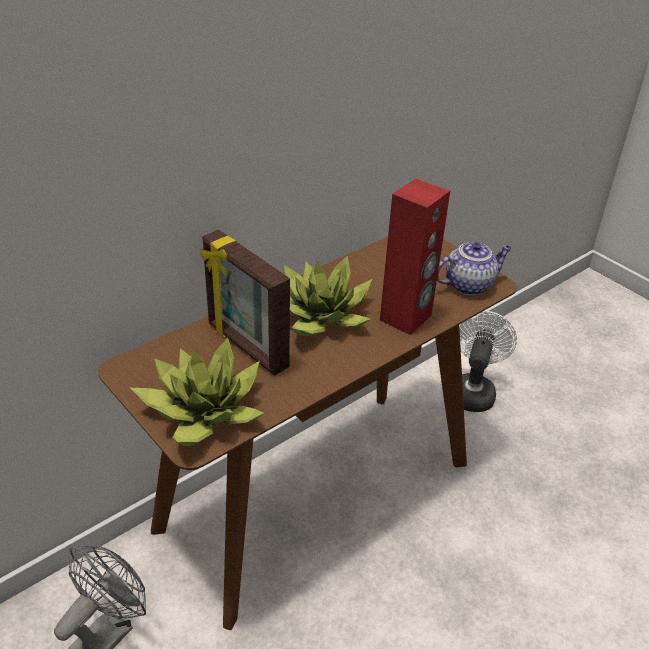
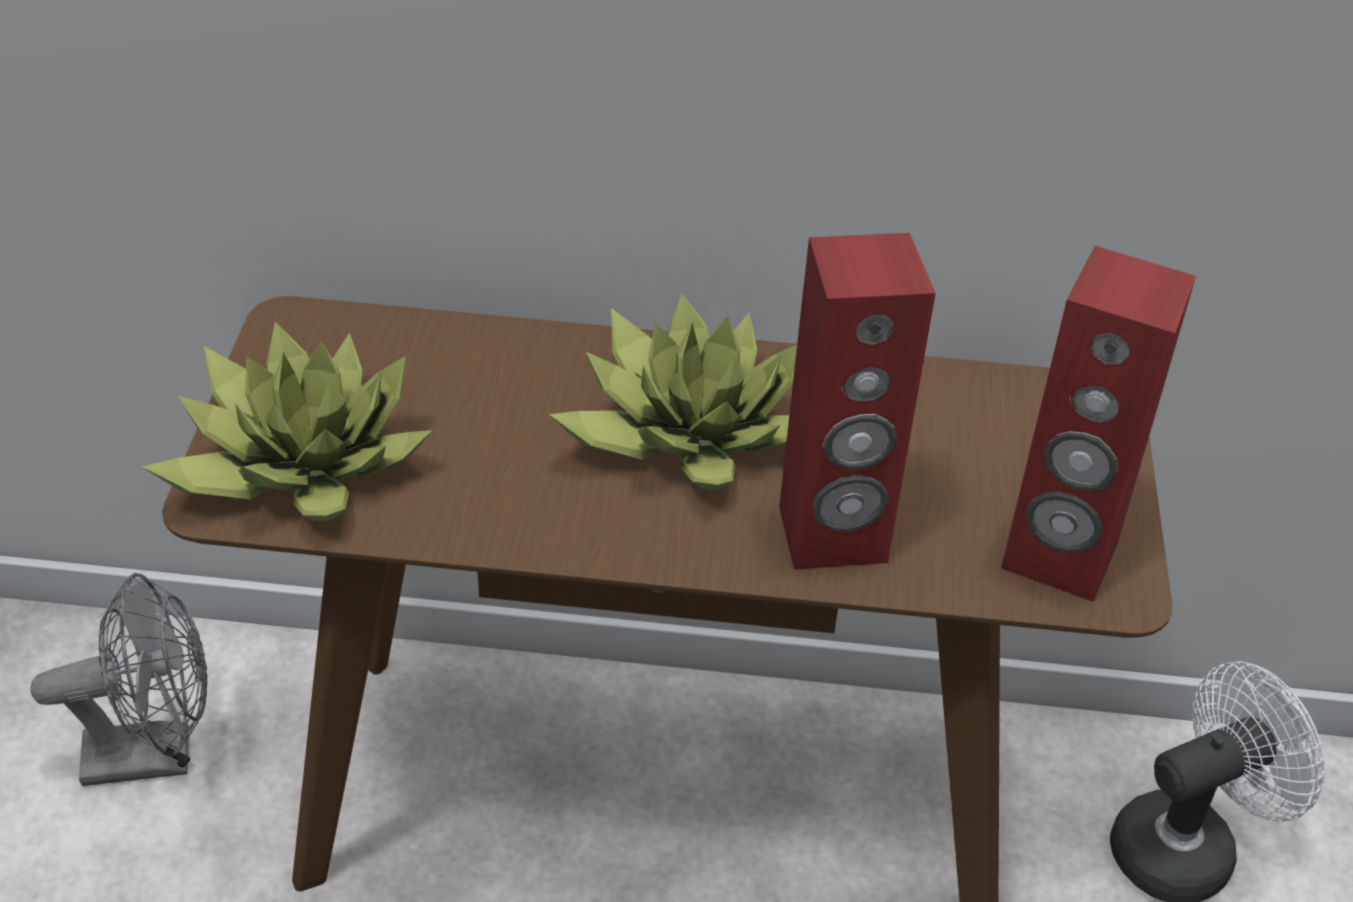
camera: 45 degrees right, 5 degrees up
picture frame [200,230,290,376] -> none
teapot [437,242,512,295] -> red speaker [1001,246,1196,602]

